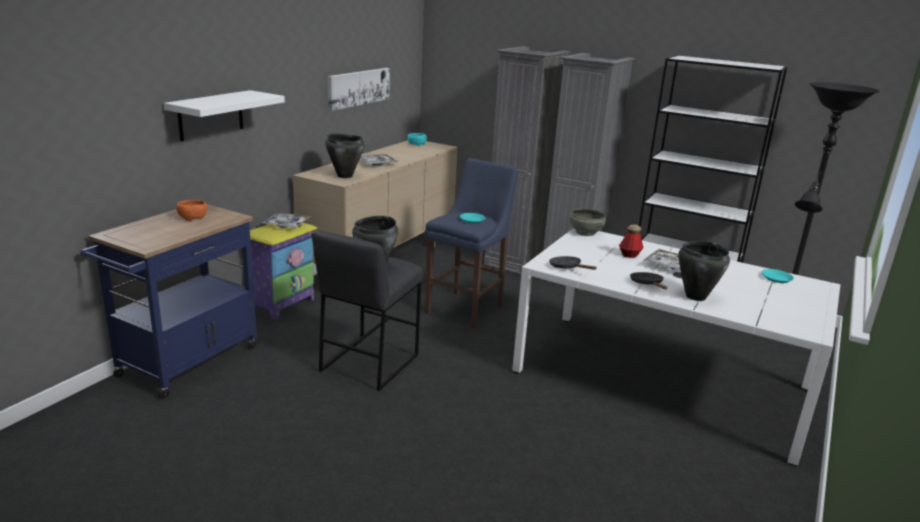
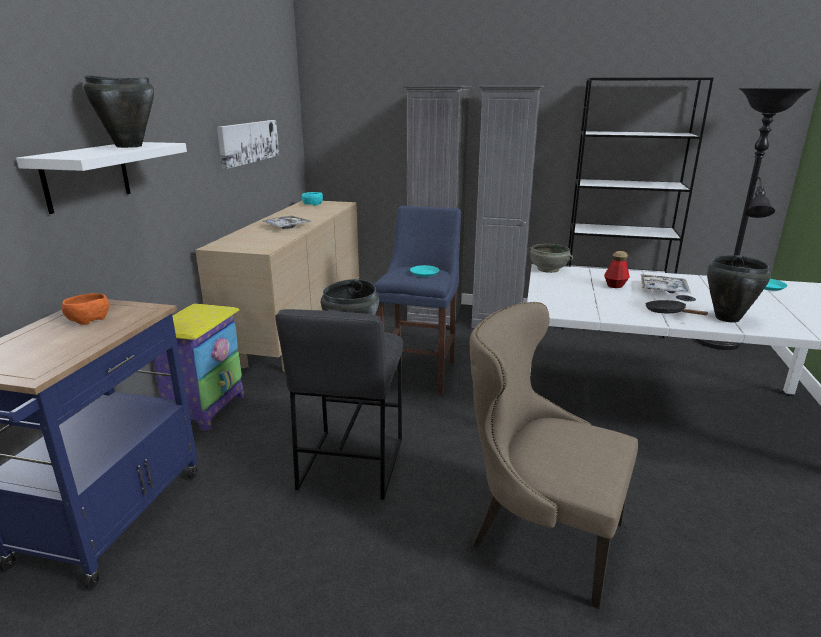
camera: 15 degrees left, 0 degrees up
tray [262,213,309,228] -> none
black cooking pot [325,134,365,178] -> black cooking pot moved to [82,75,154,148]
black frying pan [549,256,596,270] -> none
none -> beige chair [470,302,638,609]

